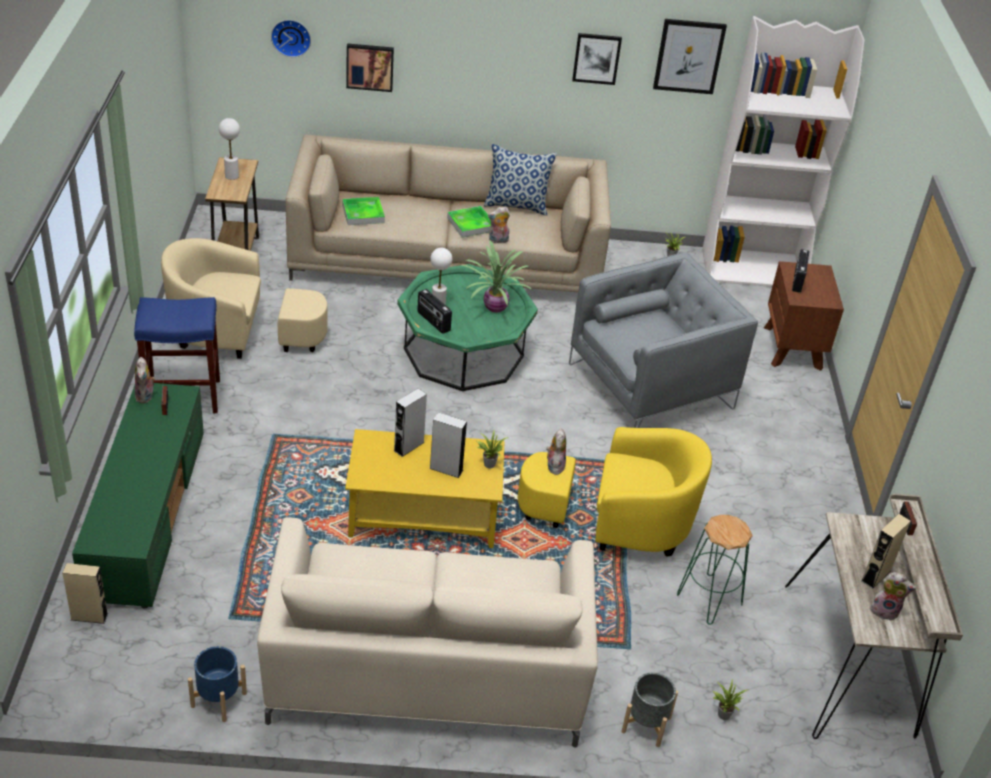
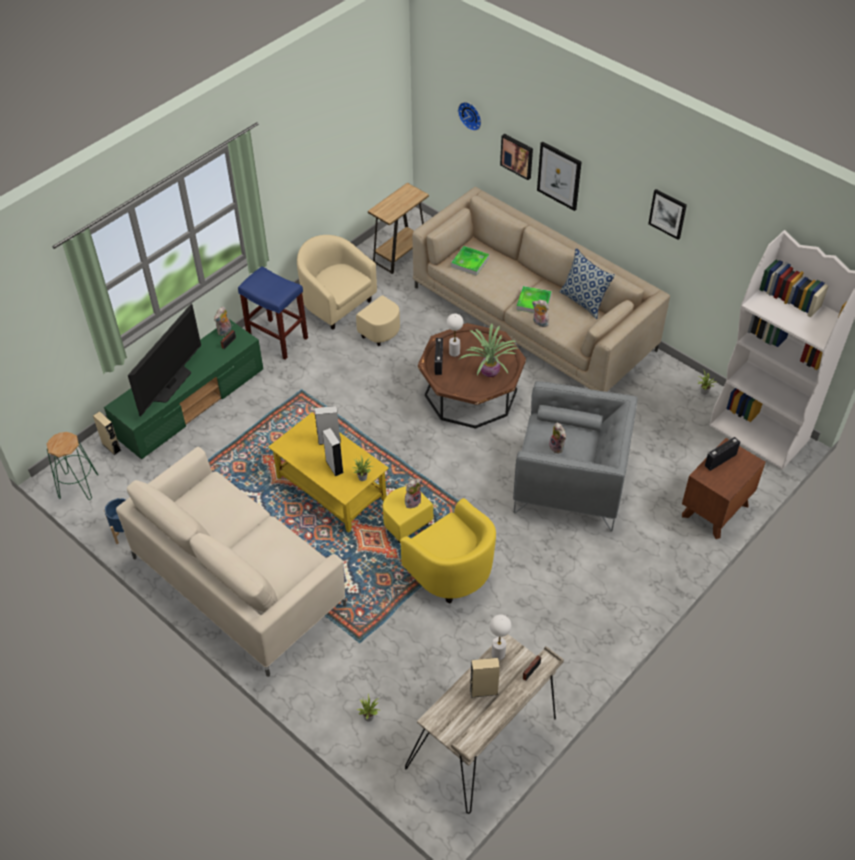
camera: 45 degrees right, 10 degrees up
white table lamp [219,118,240,180] -> white table lamp moved to [490,614,511,660]
green coffee table [397,264,538,391] -> brown coffee table [418,323,526,429]
grey planter [622,673,678,747] -> none
picture [653,19,727,94] -> picture moved to [537,141,582,211]
green stool [677,515,753,625] -> green stool moved to [47,432,98,500]
plush toy [870,572,916,621] -> plush toy moved to [549,422,566,453]
none -> television [128,304,201,417]

